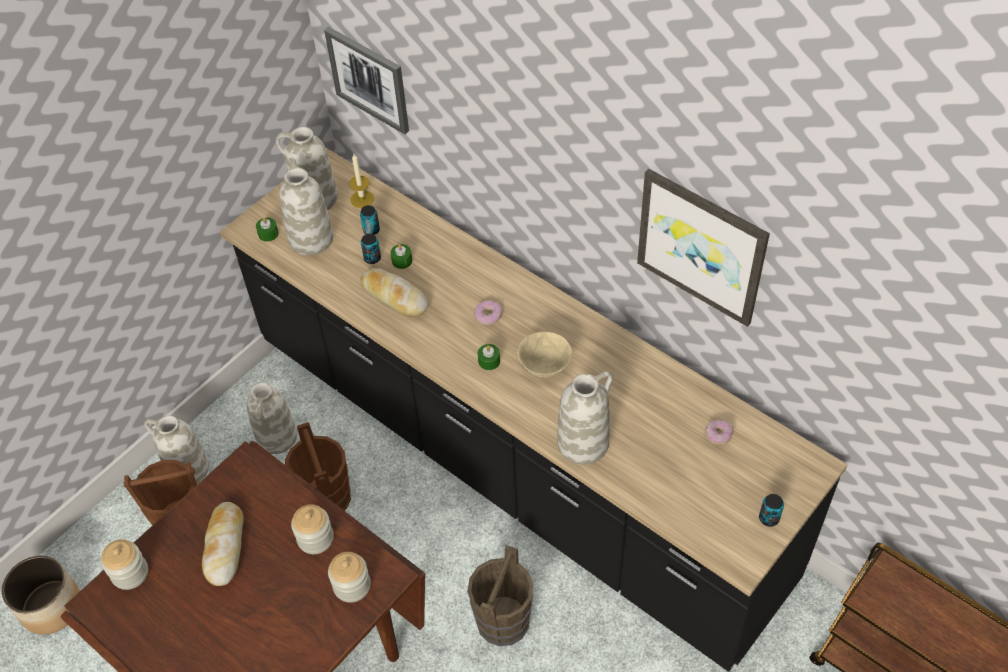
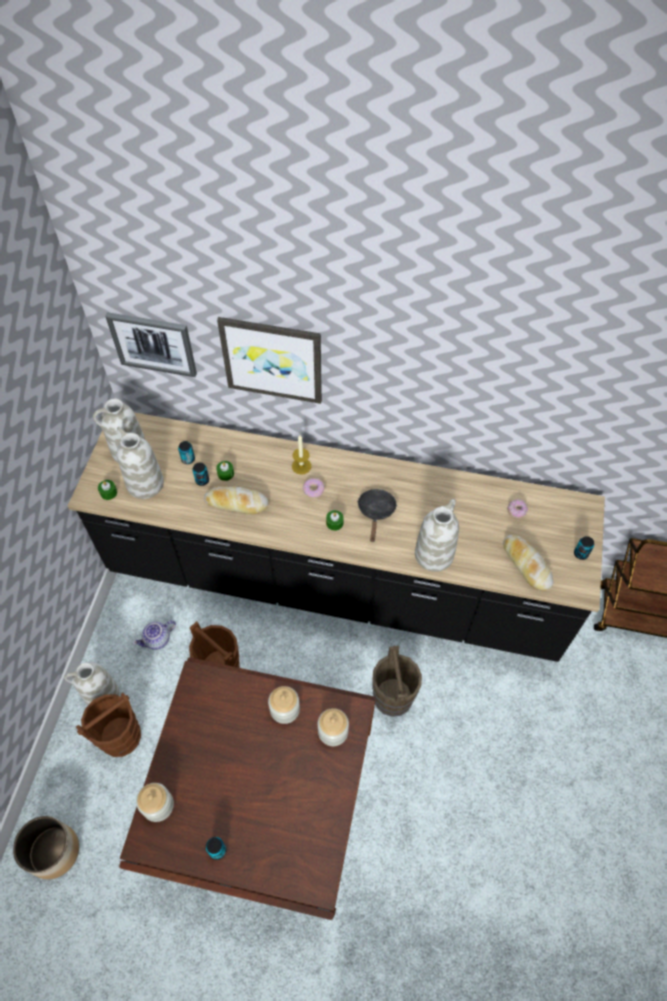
camera: 30 degrees left, 5 degrees up
bread [202,502,244,586] -> bread moved to [503,535,553,591]
white vase [247,383,297,454] -> teapot [133,621,176,650]
candle [349,154,374,208] -> candle moved to [292,435,311,475]
beige bowl [518,332,572,378] -> black frying pan [357,489,397,542]
picture [637,168,770,327] -> picture moved to [217,317,322,404]
none -> can [206,837,227,860]

